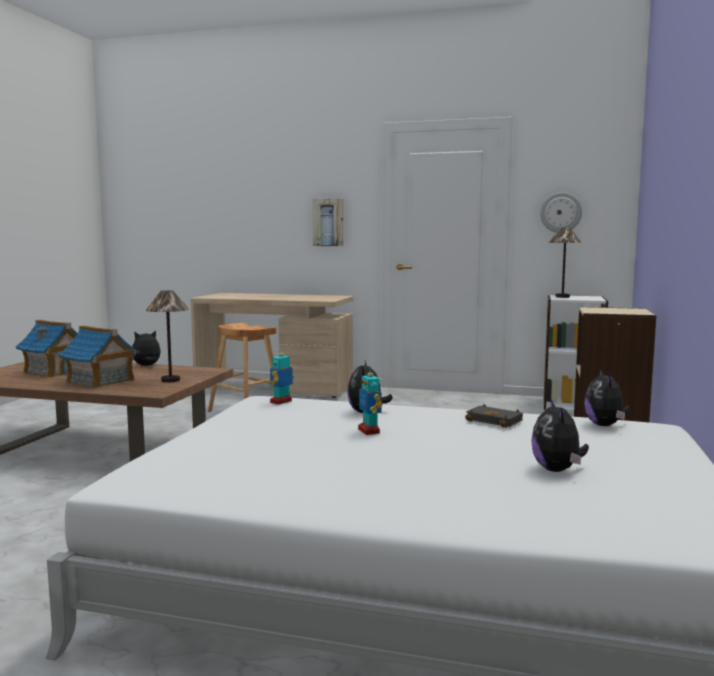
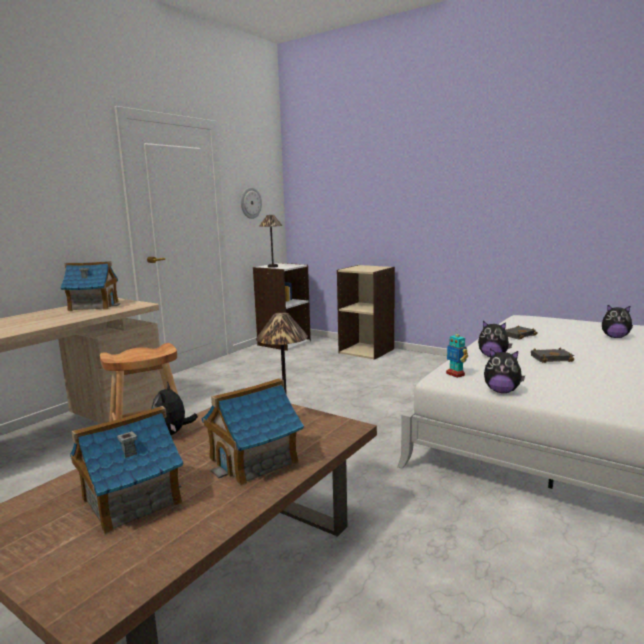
camera: 70 degrees left, 5 degrees up
picture [312,199,344,246] -> none
toy robot [358,366,383,435] -> black book [531,347,574,363]
plush toy [584,368,630,426] -> plush toy moved to [484,348,525,393]
none -> toy house [60,261,120,311]

